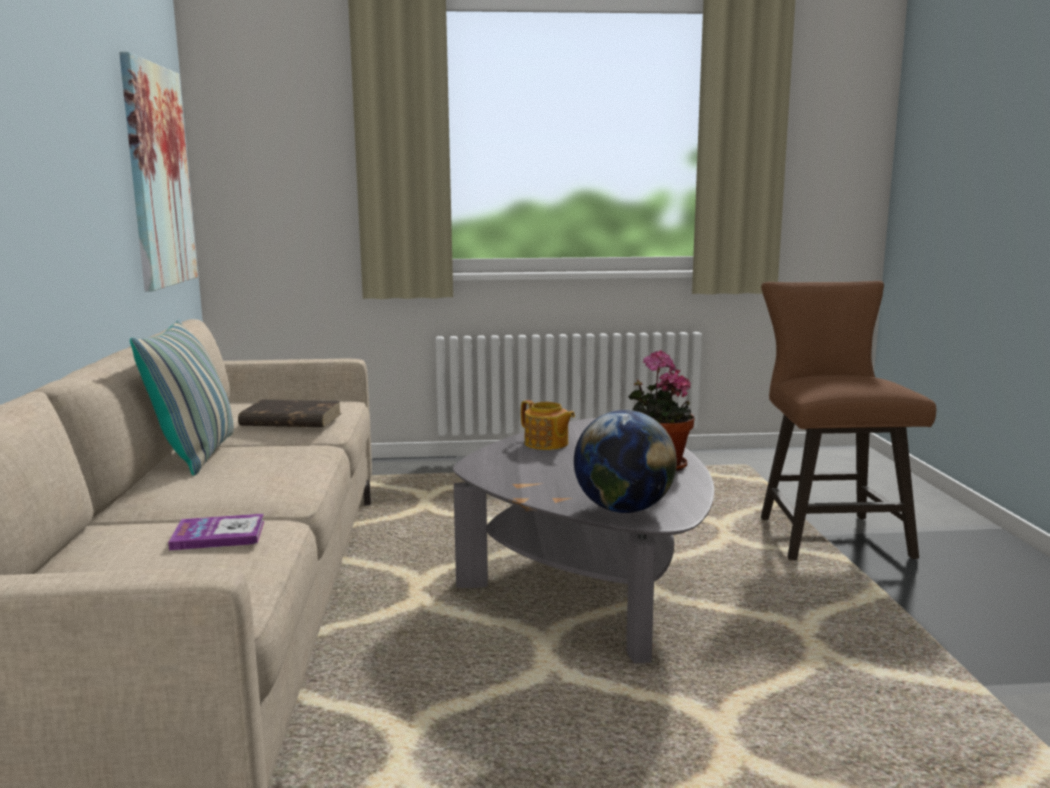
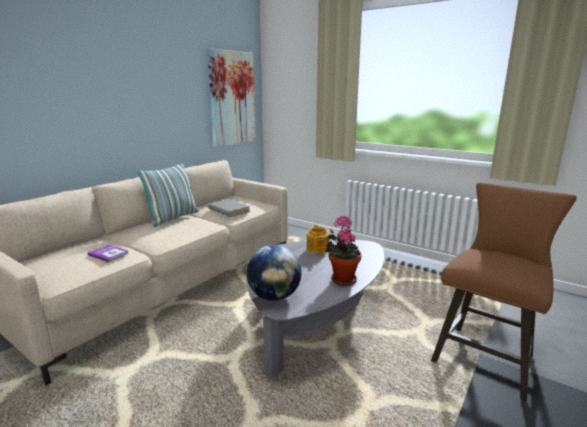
camera: 40 degrees right, 5 degrees up
brown book [238,400,342,427] -> grey book [208,199,250,217]

